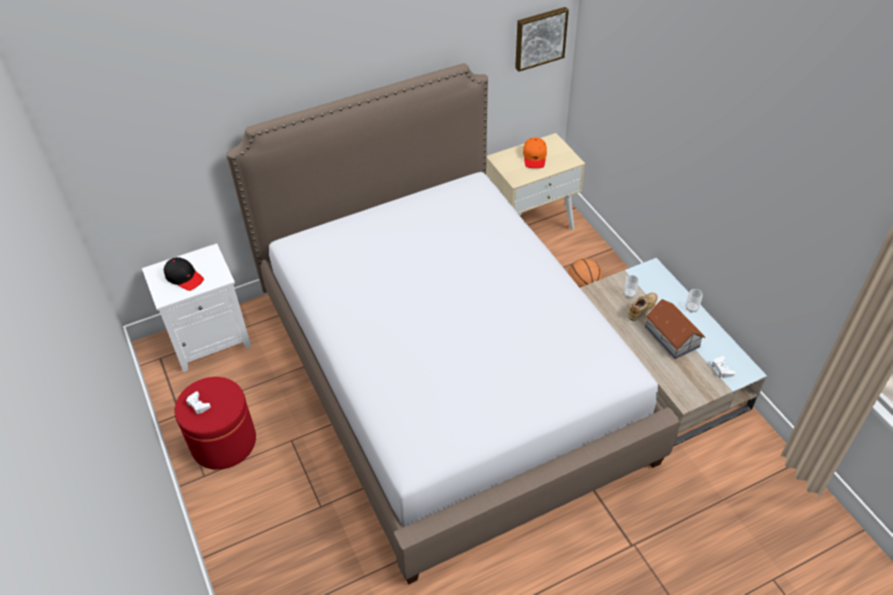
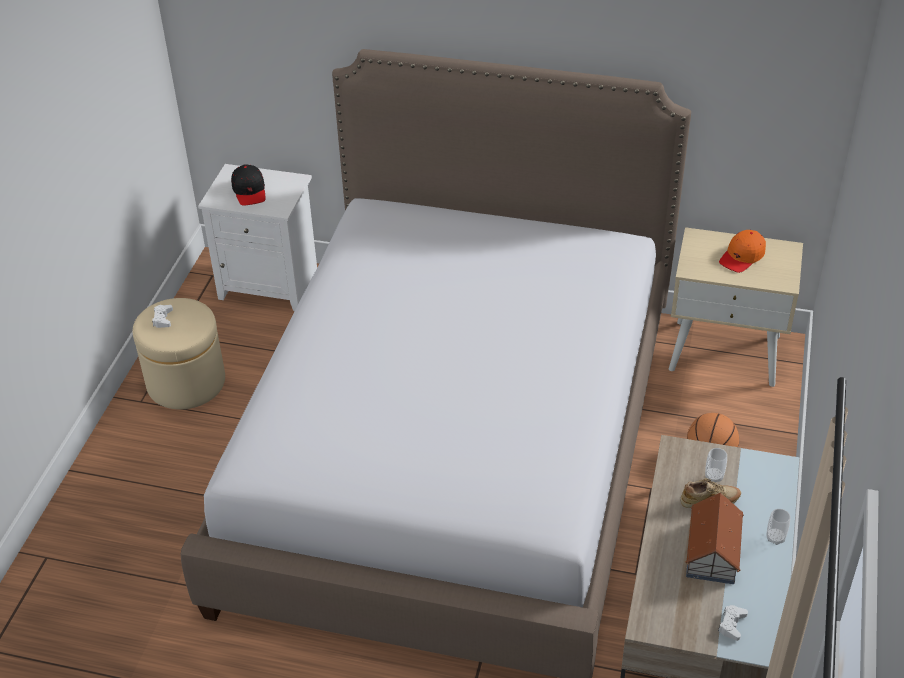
camera: 40 degrees right, 5 degrees down
red ottoman [175,377,256,470] -> beige ottoman [133,298,225,409]
picture [515,7,569,72] -> none

